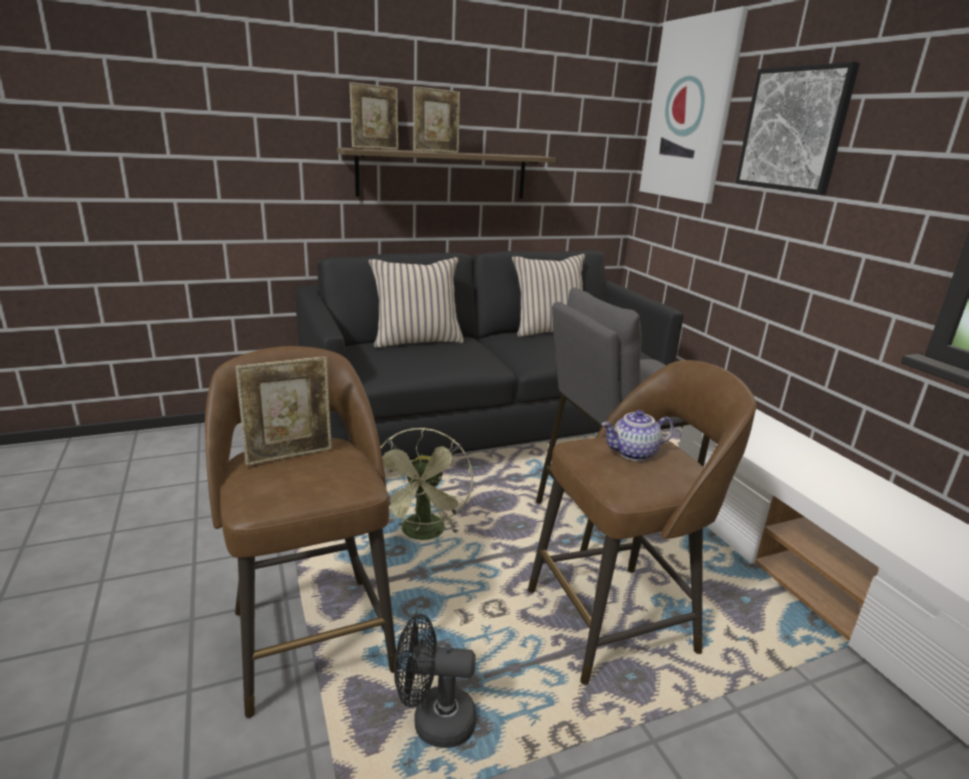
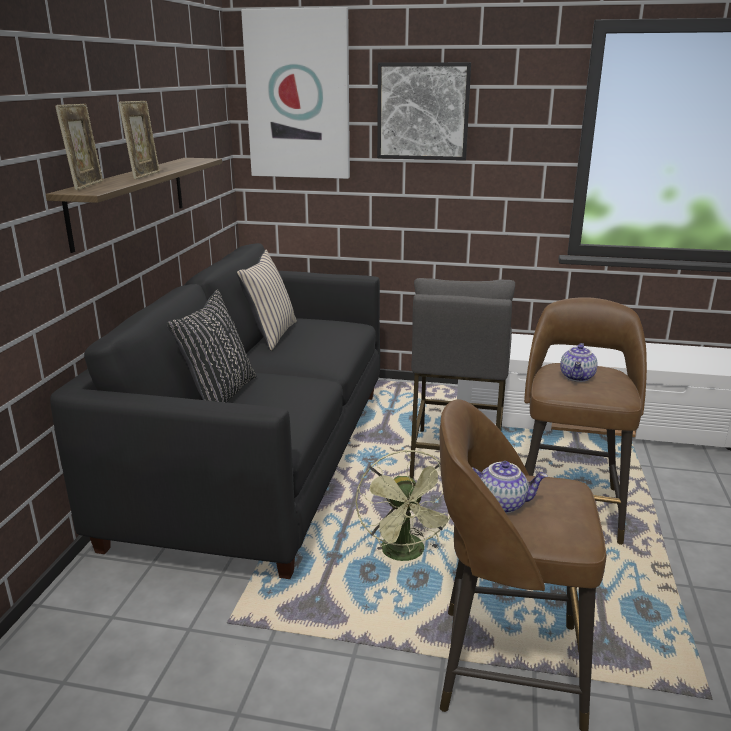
camera: 55 degrees left, 0 degrees up
picture frame [236,356,332,466] -> teapot [472,461,548,514]
beige pillow [369,257,464,348] -> black pillow [166,289,256,402]
green fan [381,427,473,540] -> green fan turned 45 degrees clockwise [355,450,450,561]
black fan [394,614,476,748] -> none

